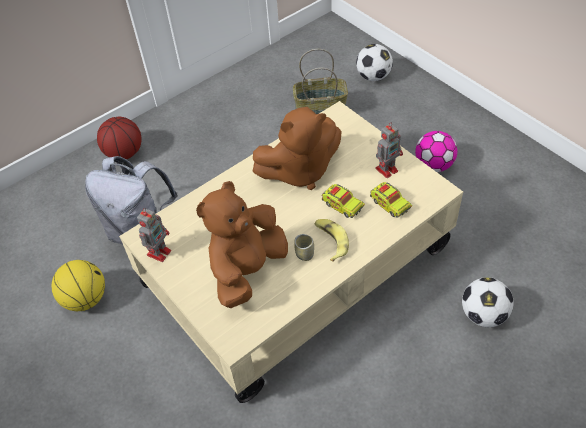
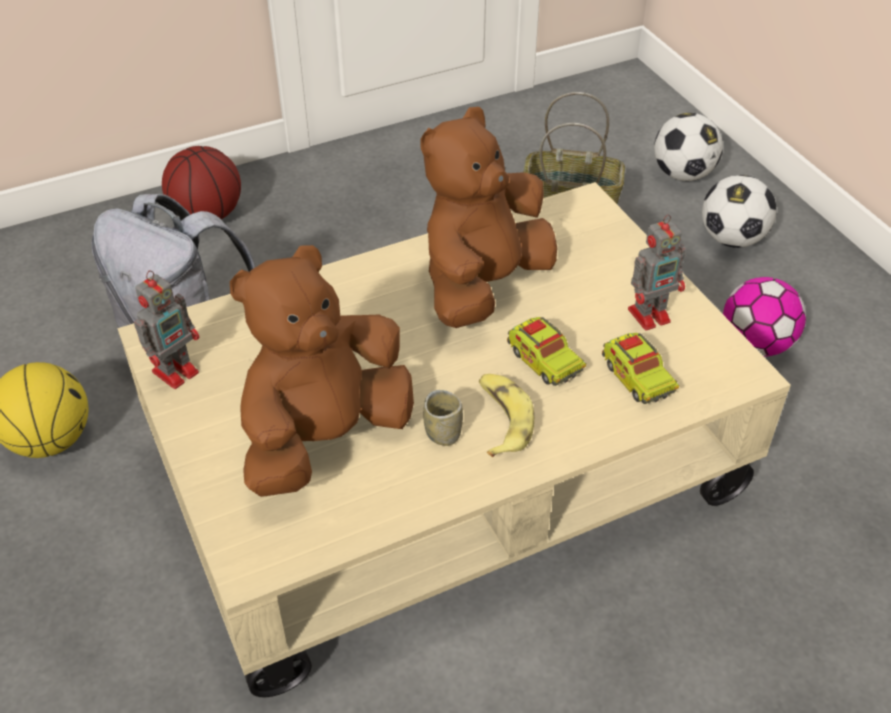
camera: 10 degrees right, 5 degrees down
brown plush toy [253,107,342,190] -> brown plush toy turned 135 degrees clockwise [421,107,557,328]
football [462,277,513,327] -> football moved to [702,175,776,248]

